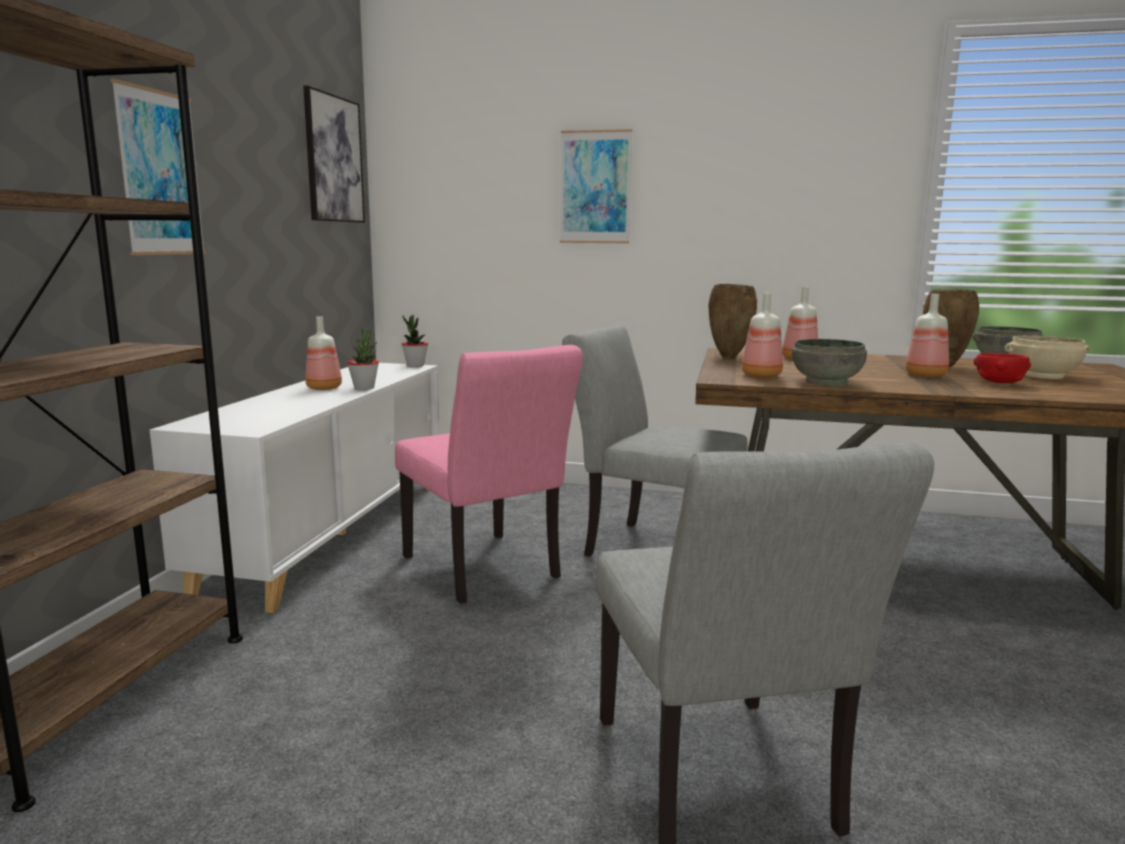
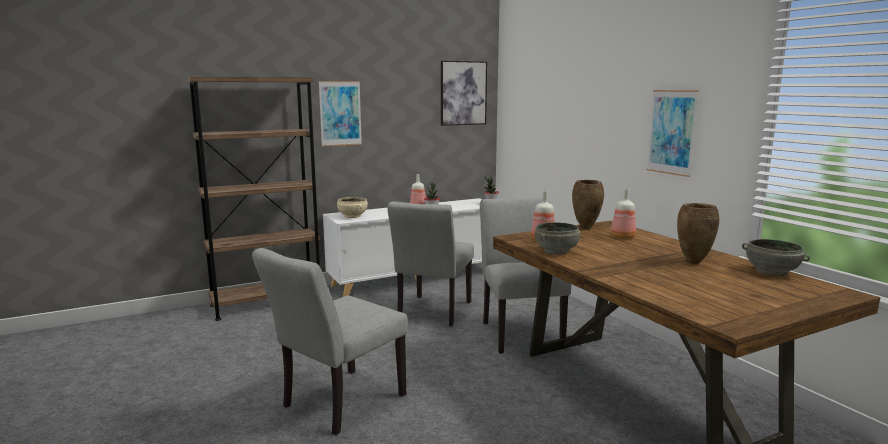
camera: 50 degrees right, 0 degrees up
pink chair [395,345,583,604] -> grey chair [388,201,474,326]
picture [560,129,632,244] -> picture moved to [647,90,699,177]
bottle [906,294,949,377] -> none
red bowl [974,353,1031,383] -> none
beige bowl [1005,336,1090,379] -> beige bowl moved to [337,197,368,218]

